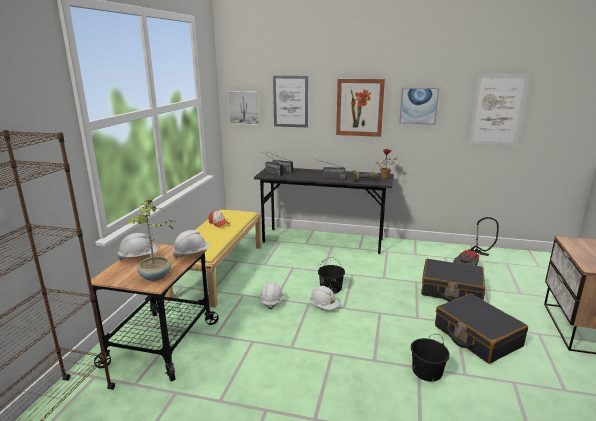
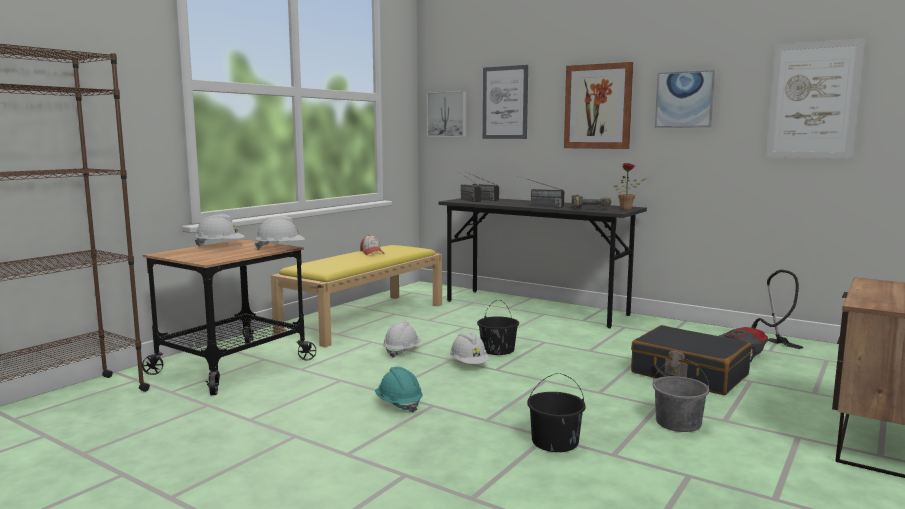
camera: 20 degrees right, 10 degrees down
potted plant [126,199,175,281] -> none
black suitcase [435,293,528,364] -> grey bucket [653,358,709,432]
none -> turquoise hard hat [375,367,422,413]

